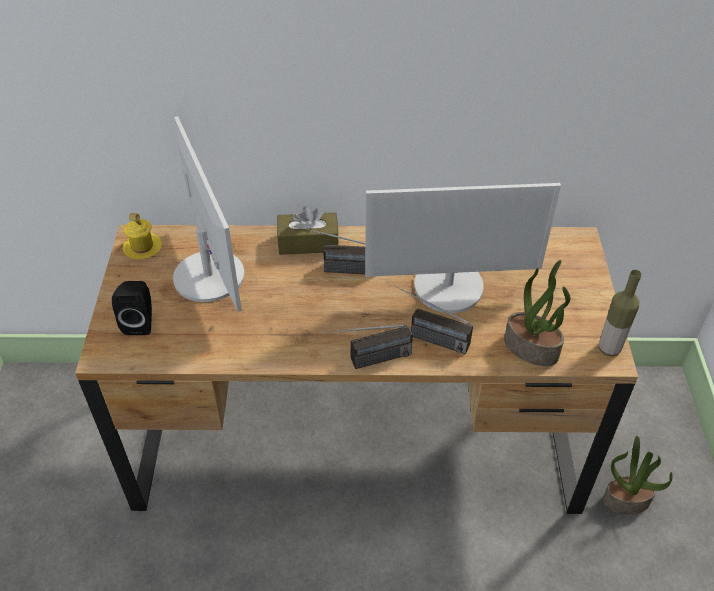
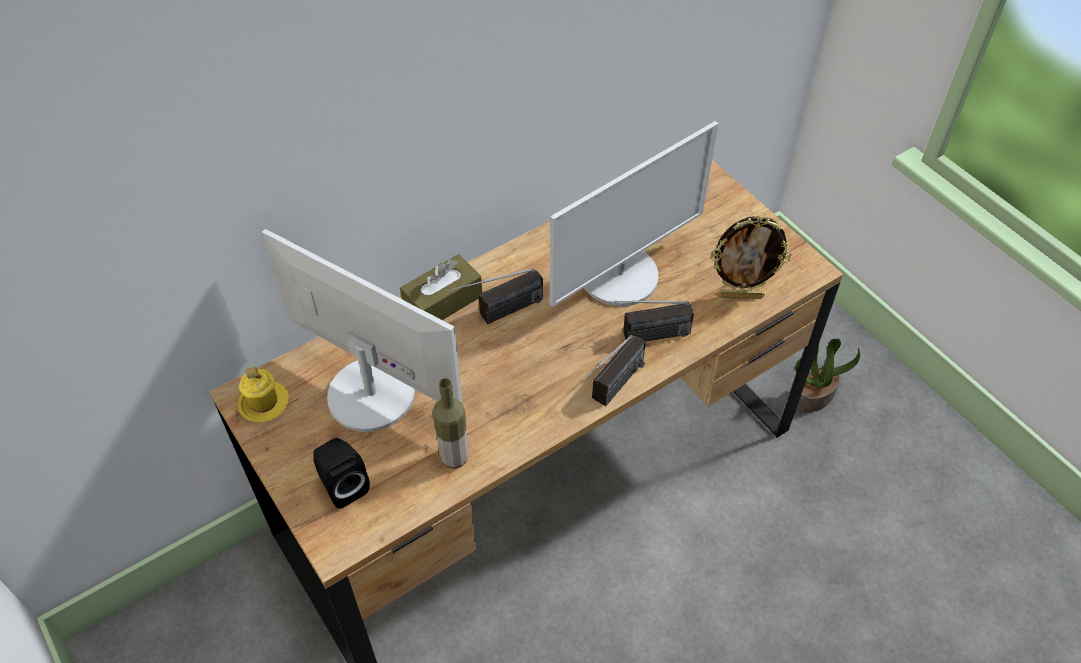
camera: 35 degrees left, 5 degrees up
potted plant [504,260,571,366] -> picture frame [710,216,792,299]
bottle [599,270,641,356] -> bottle moved to [432,378,468,469]

